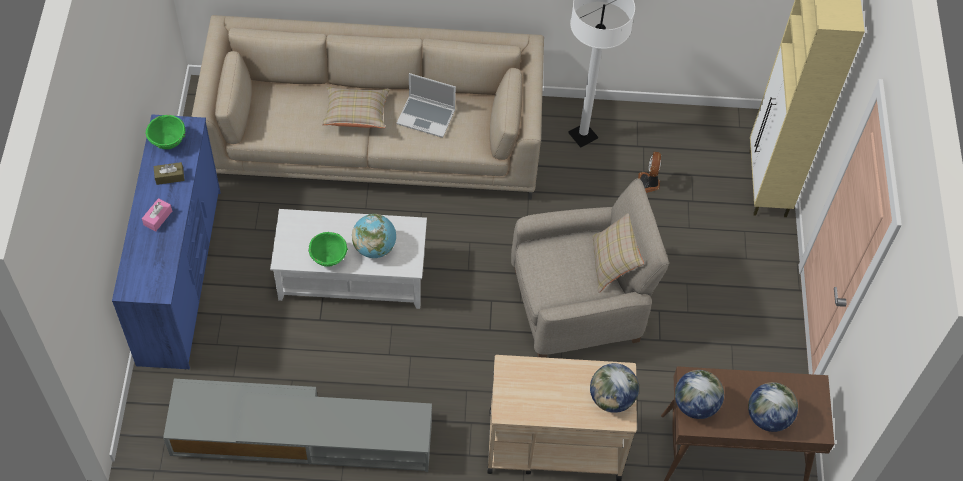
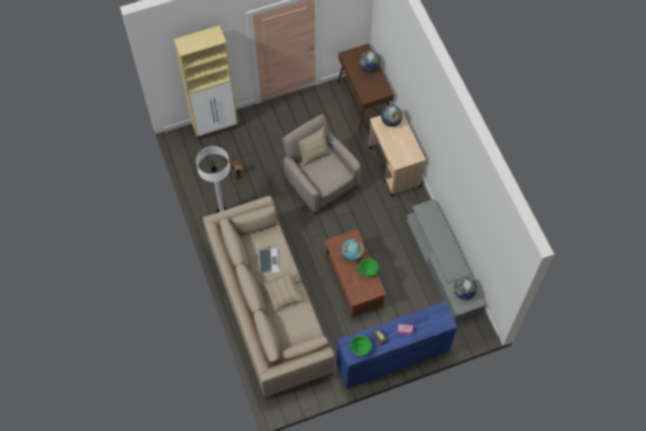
camera: 110 degrees left, 5 degrees up
white coffee table [270,209,427,309] -> brown coffee table [325,229,387,318]
globe [675,370,724,419] -> globe moved to [454,277,477,300]

